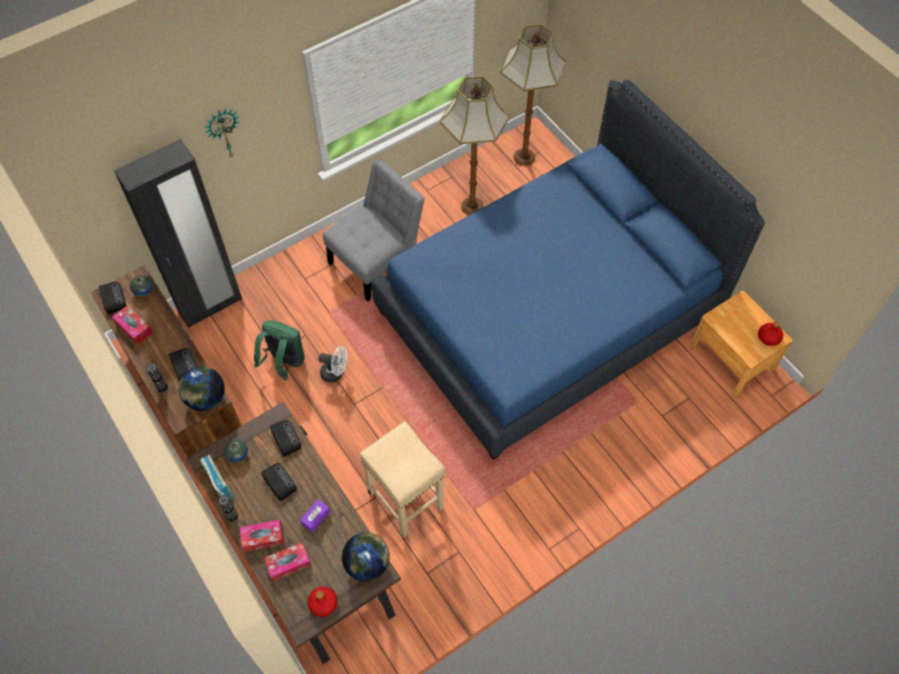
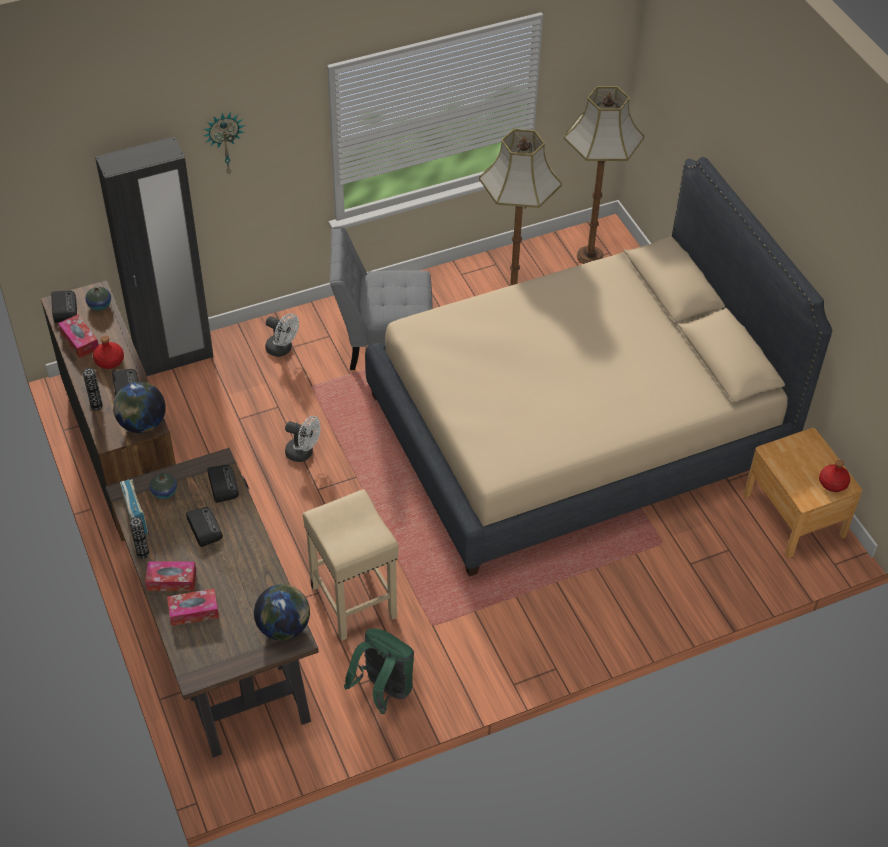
camera: 10 degrees right, 10 degrees down
green backpack [254,321,305,380] -> green backpack moved to [344,628,414,714]
purple tissue box [300,499,330,533] -> none
red bottle [307,586,337,617] -> red bottle moved to [93,336,124,369]
grey chair [323,159,425,301] -> grey chair turned 150 degrees counterclockwise [330,226,433,370]
blue bed [371,80,765,460] -> beige bed [365,157,832,577]
none -> white fan [265,313,299,357]

